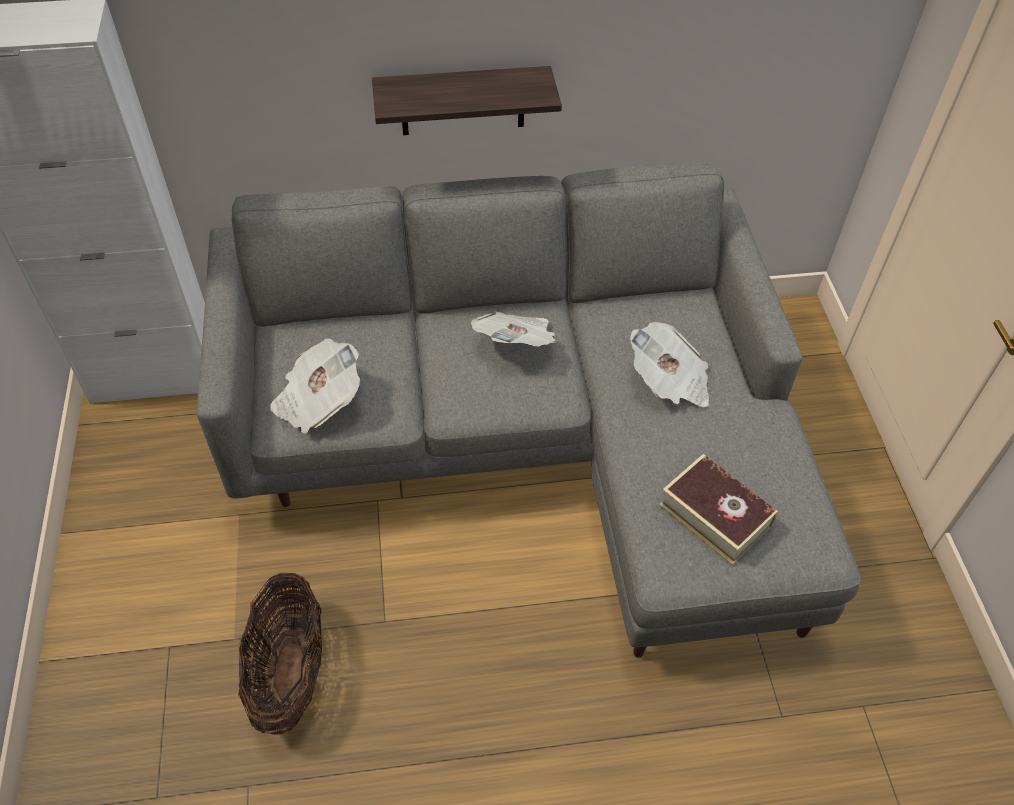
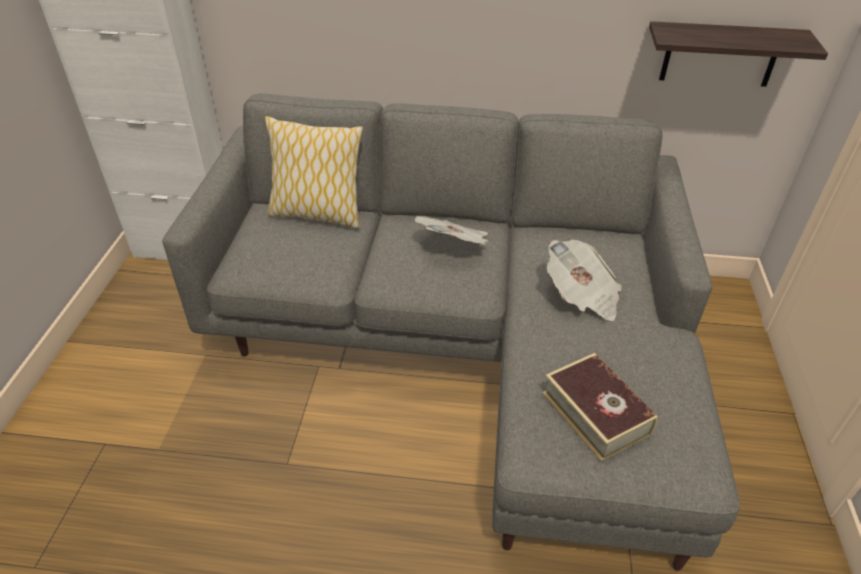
camera: 15 degrees right, 10 degrees down
basket [239,573,323,735] -> none
newspaper [270,338,360,434] -> none
shelf [372,66,562,135] -> shelf moved to [649,21,828,87]
none -> pillow [265,116,363,229]

